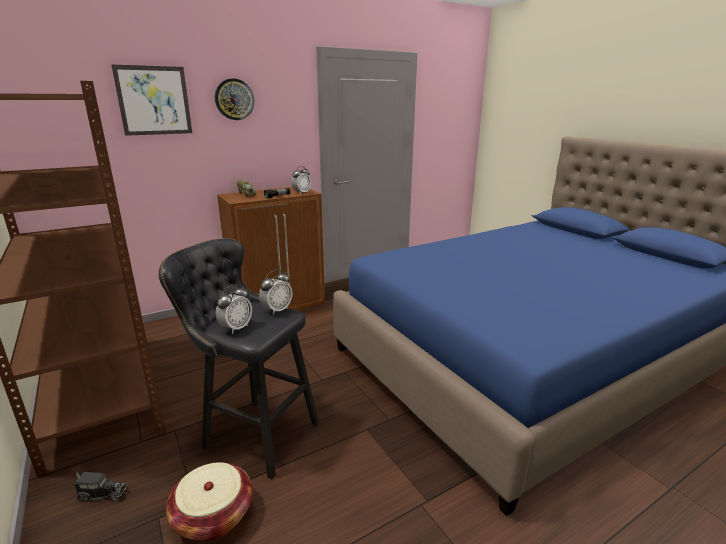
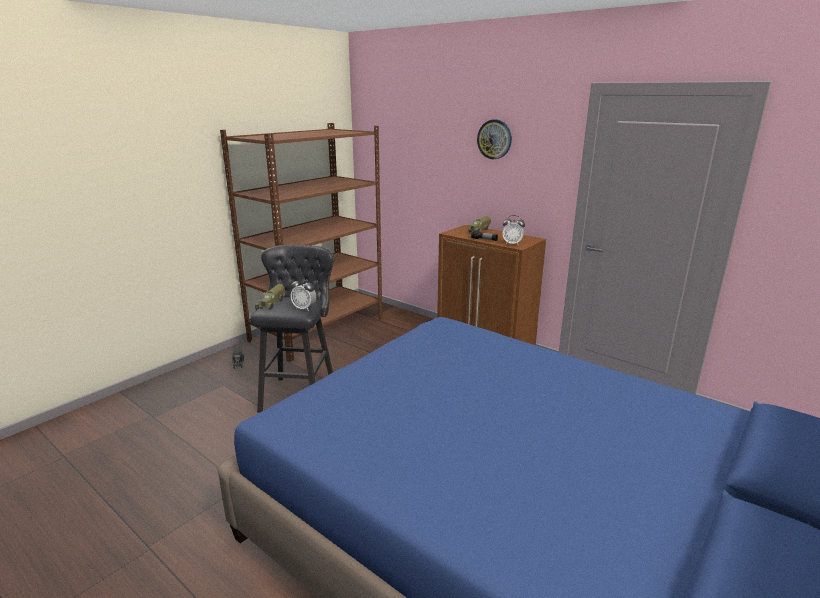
camera: 70 degrees right, 0 degrees up
picture [111,64,192,136] -> none
basket [166,462,253,541] -> none
alarm clock [216,284,252,334] -> toy truck [258,284,285,310]

